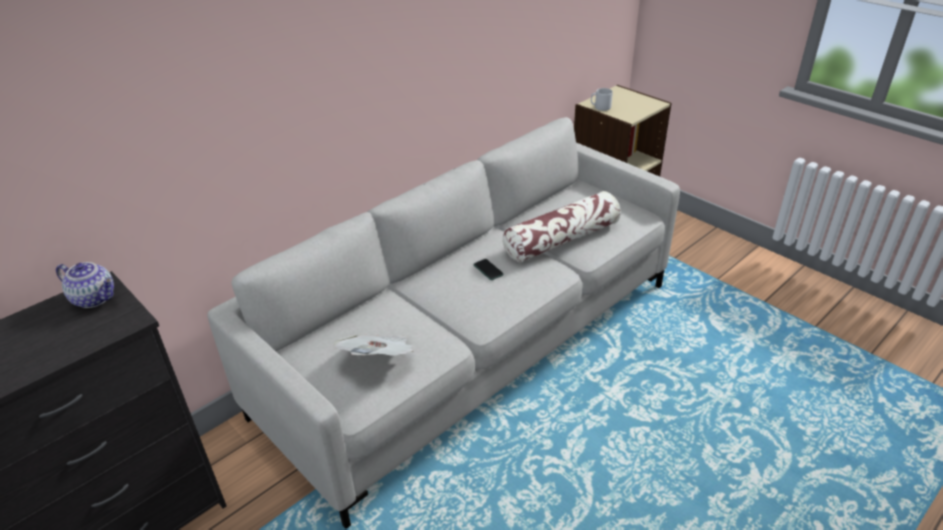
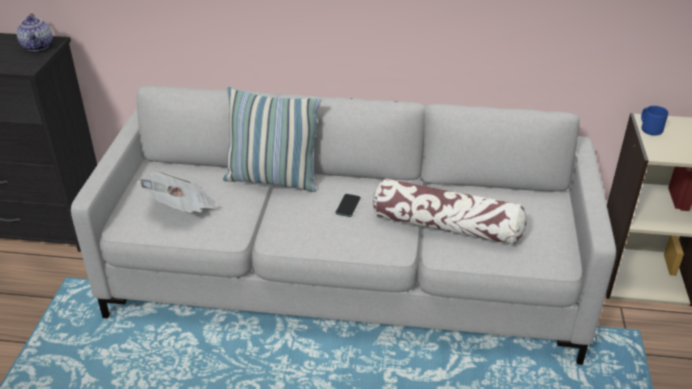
camera: 50 degrees right, 0 degrees up
grey mug [591,88,613,111] -> blue mug [641,106,668,136]
none -> pillow [223,87,321,192]

